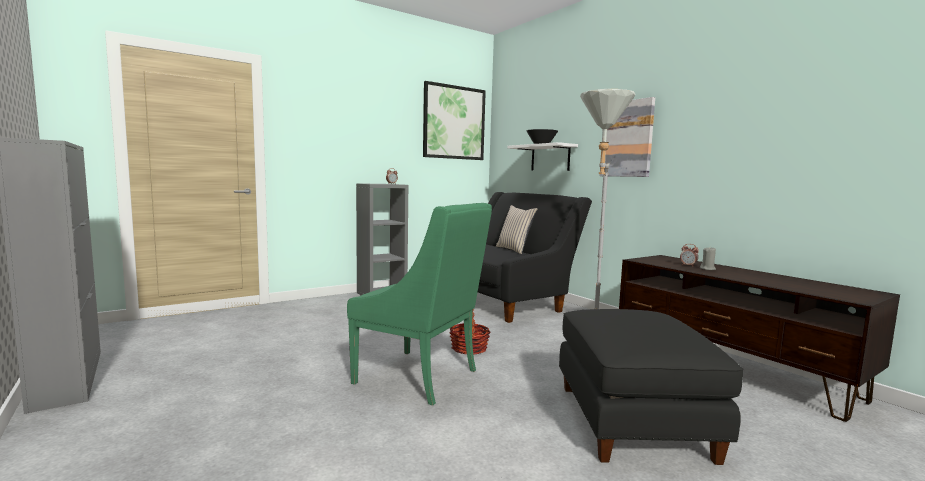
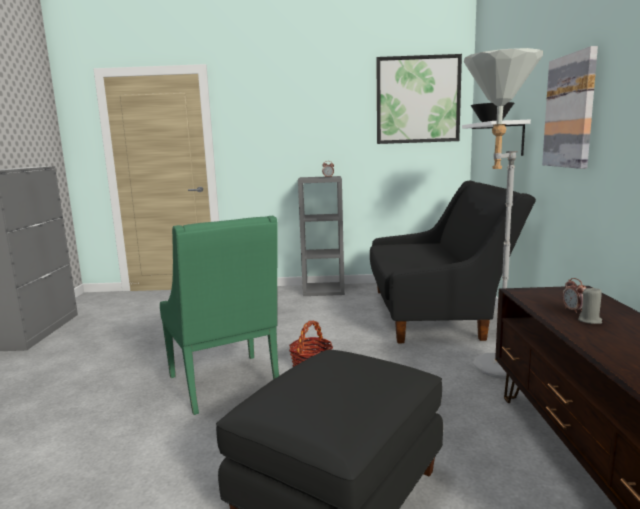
camera: 35 degrees right, 5 degrees up
beige pillow [496,205,538,254] -> none

